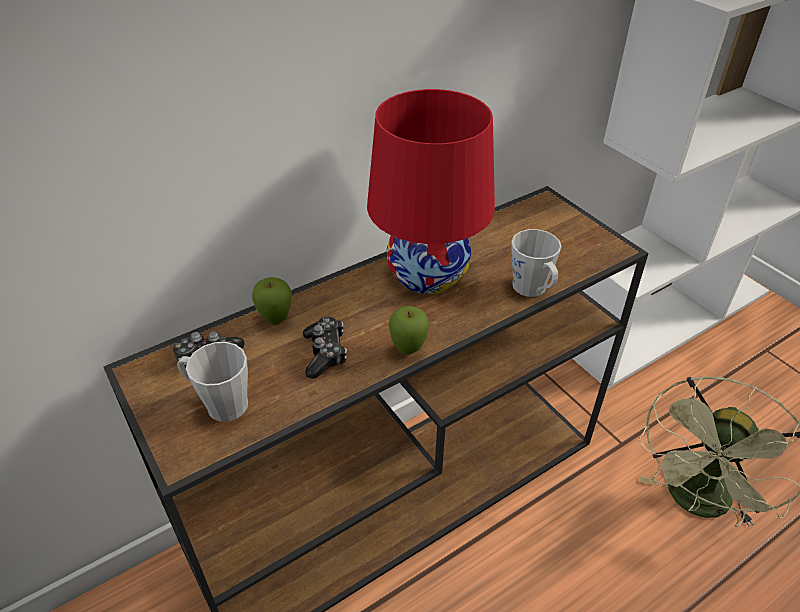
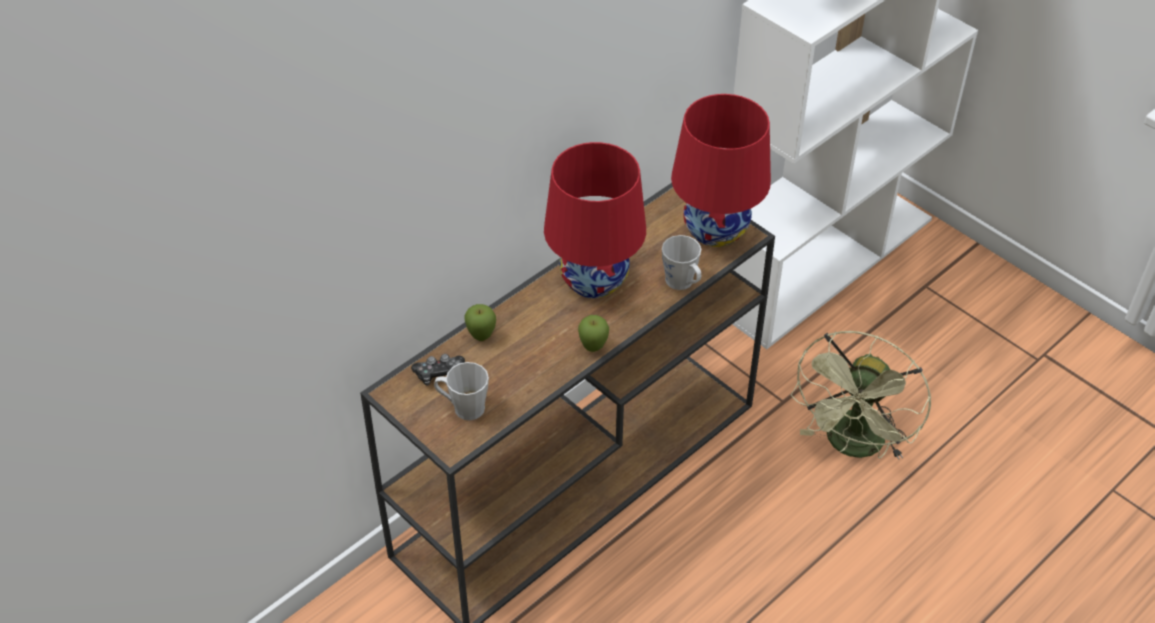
camera: 10 degrees left, 5 degrees up
game controller [303,317,347,378] -> none
none -> red table lamp [671,94,771,247]

